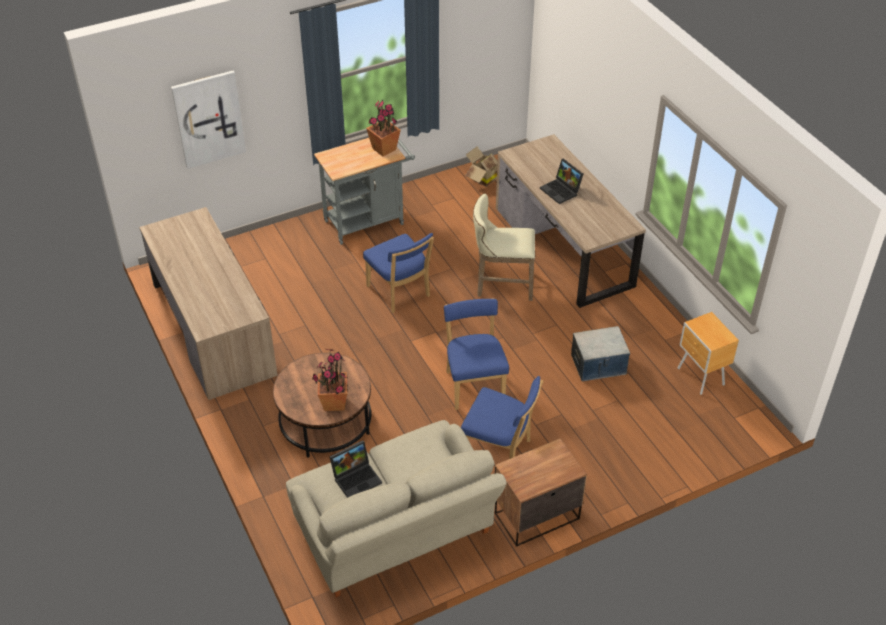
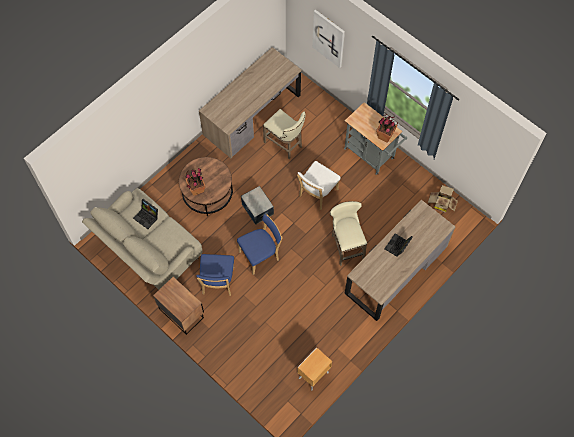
camera: 70 degrees right, 20 degrees up
blue chair [363,233,434,313] -> white chair [297,161,341,210]
storage box [571,326,630,381] -> storage box moved to [241,186,274,225]
none -> beige stool [263,109,306,159]

